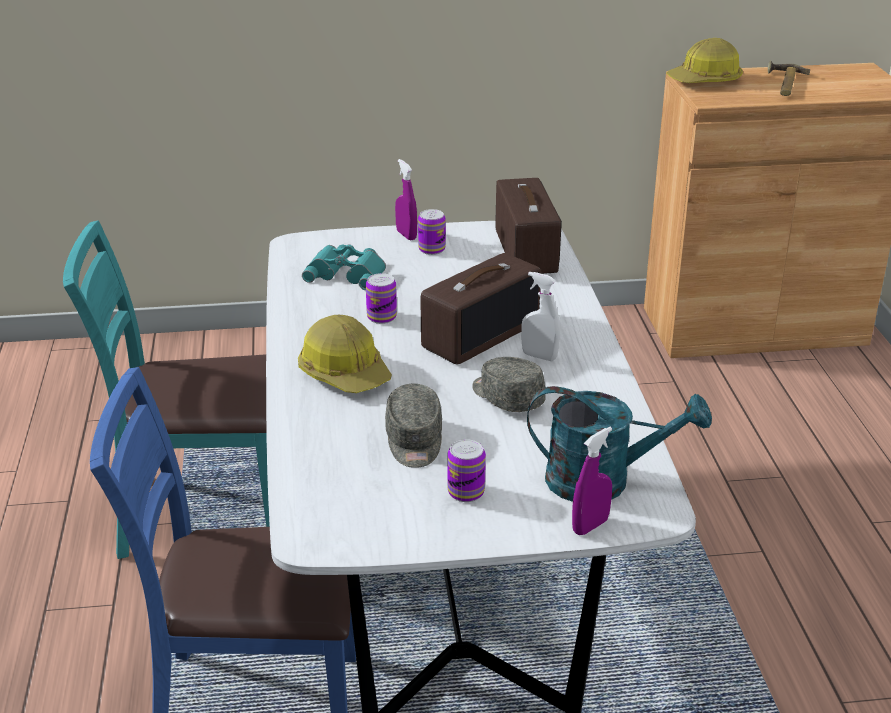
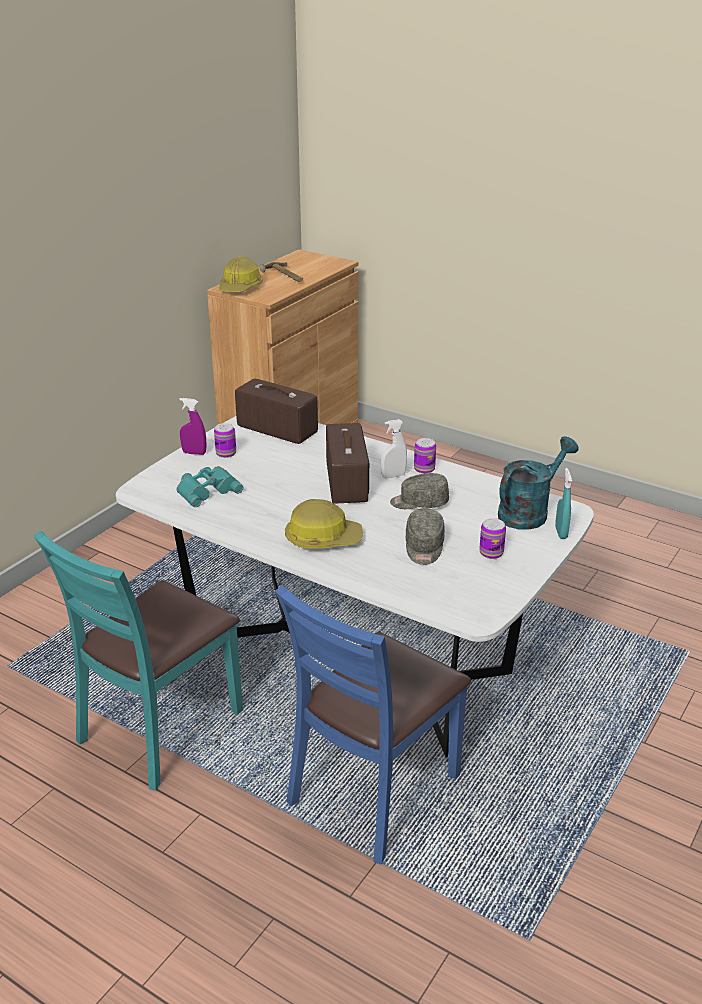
camera: 50 degrees left, 0 degrees up
can [366,273,397,324] -> can moved to [414,438,436,474]
grey cap [385,384,442,468] -> grey cap turned 60 degrees clockwise [406,508,445,565]
purple spray bottle [572,427,612,535] -> turquoise spray bottle [555,468,572,539]

